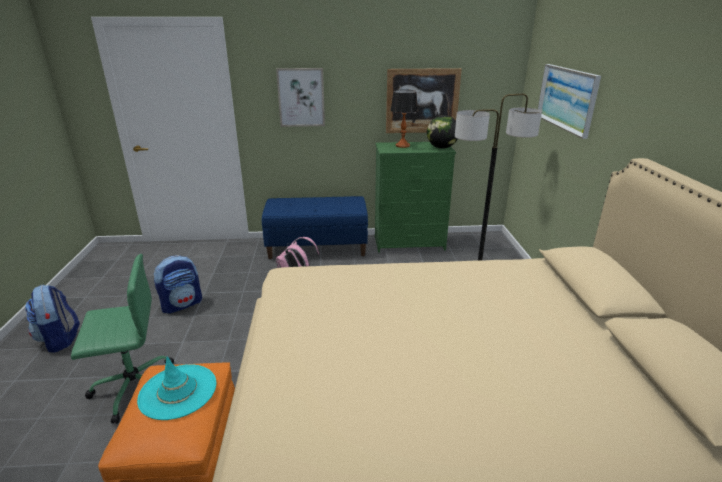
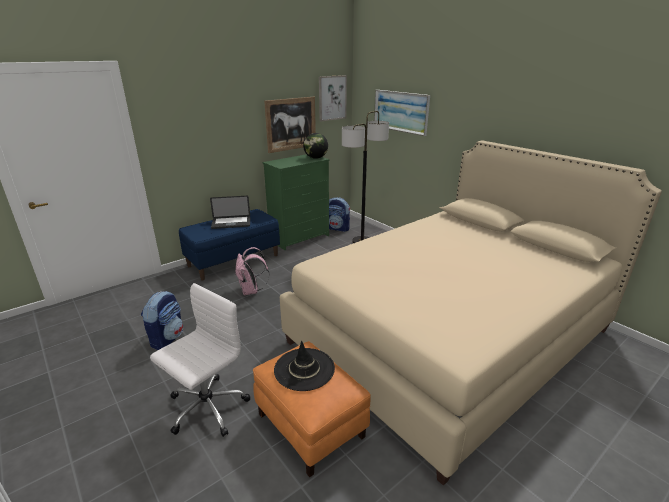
camera: 35 degrees left, 0 degrees up
backpack [25,285,80,353] -> backpack moved to [329,197,350,232]
green office chair [71,254,174,424] -> white office chair [150,283,250,437]
turquoise hat [137,356,216,420] -> black hat [274,341,335,391]
picture [276,68,325,127] -> picture moved to [319,75,347,121]
table lamp [391,90,418,148] -> none
none -> laptop [210,196,250,229]

